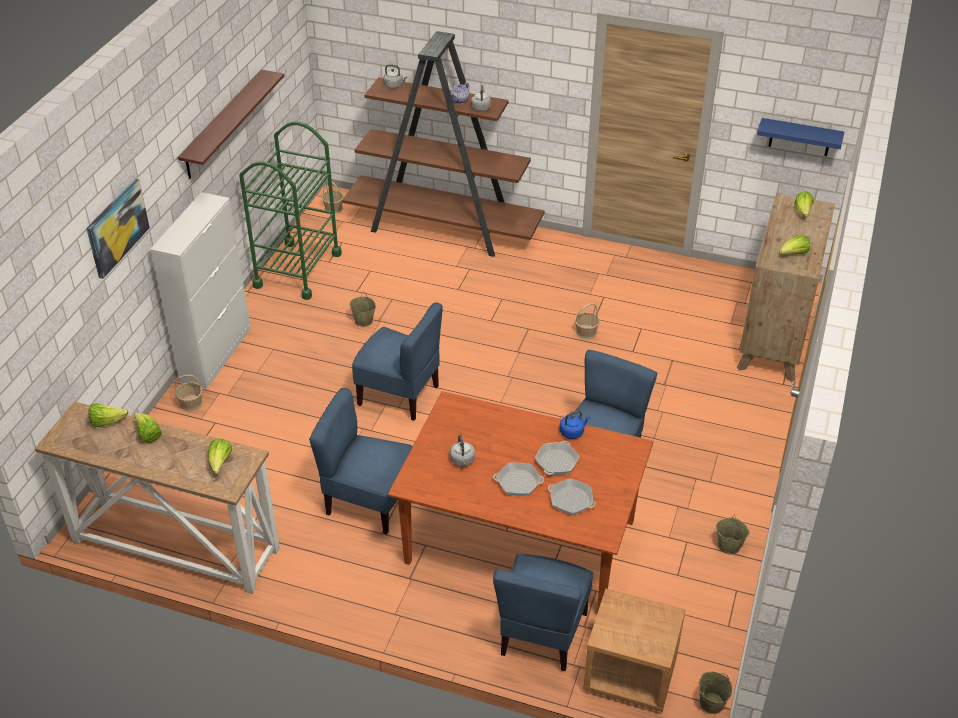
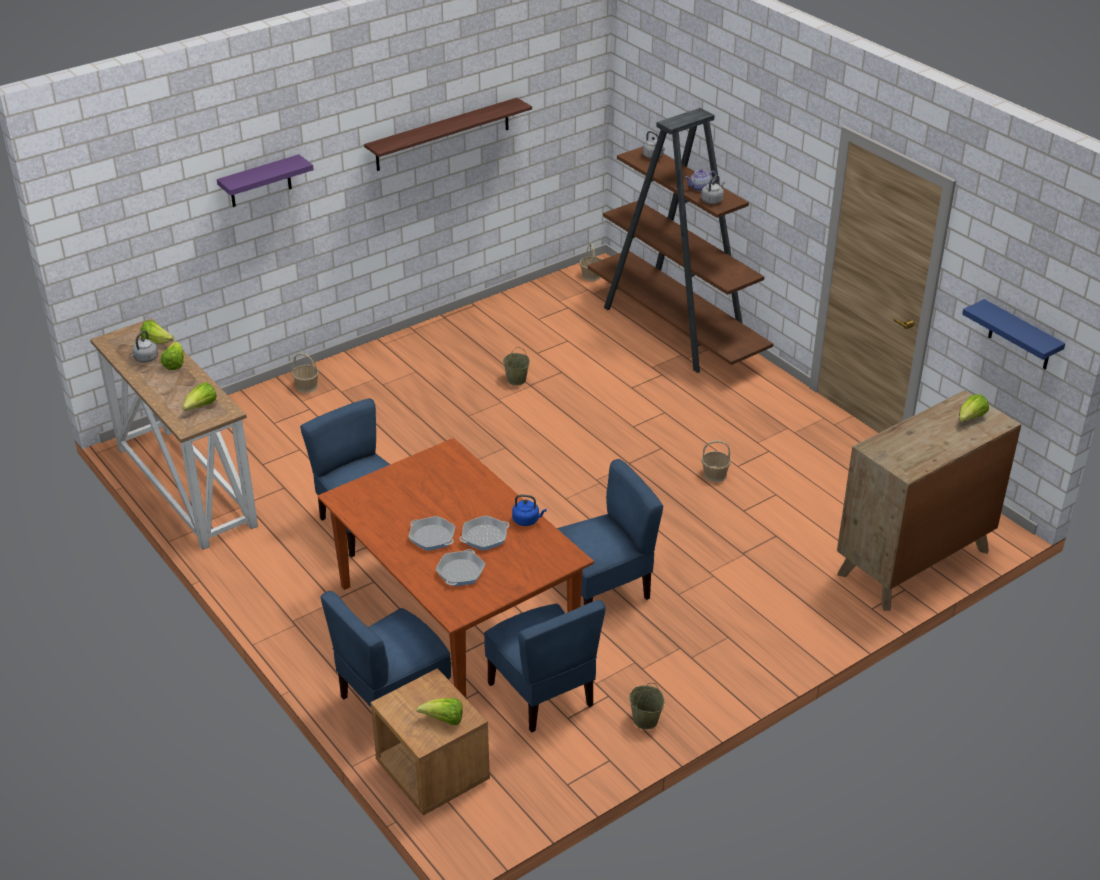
camera: 35 degrees right, 5 degrees down
picture [86,179,150,279] -> purple shelf [217,154,314,207]
white cabinet [150,192,251,389] -> none
green cart [239,121,342,300] -> none
blue chair [352,302,443,421] -> blue chair moved to [484,600,606,733]
grey kettle [450,434,475,467] -> grey kettle moved to [130,330,158,362]
frying pan [548,478,596,515] -> frying pan turned 45 degrees clockwise [435,549,485,586]
beige bucket [698,671,733,714] -> none
lettuce [779,235,810,254] -> lettuce moved to [416,698,463,725]

